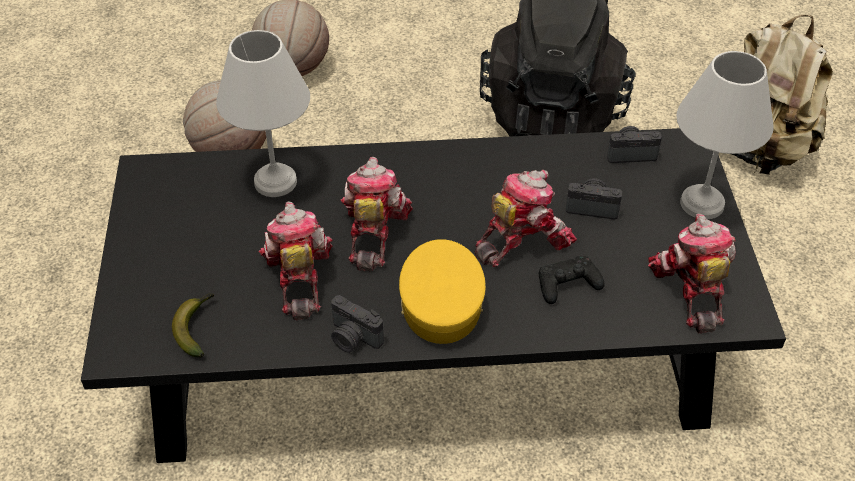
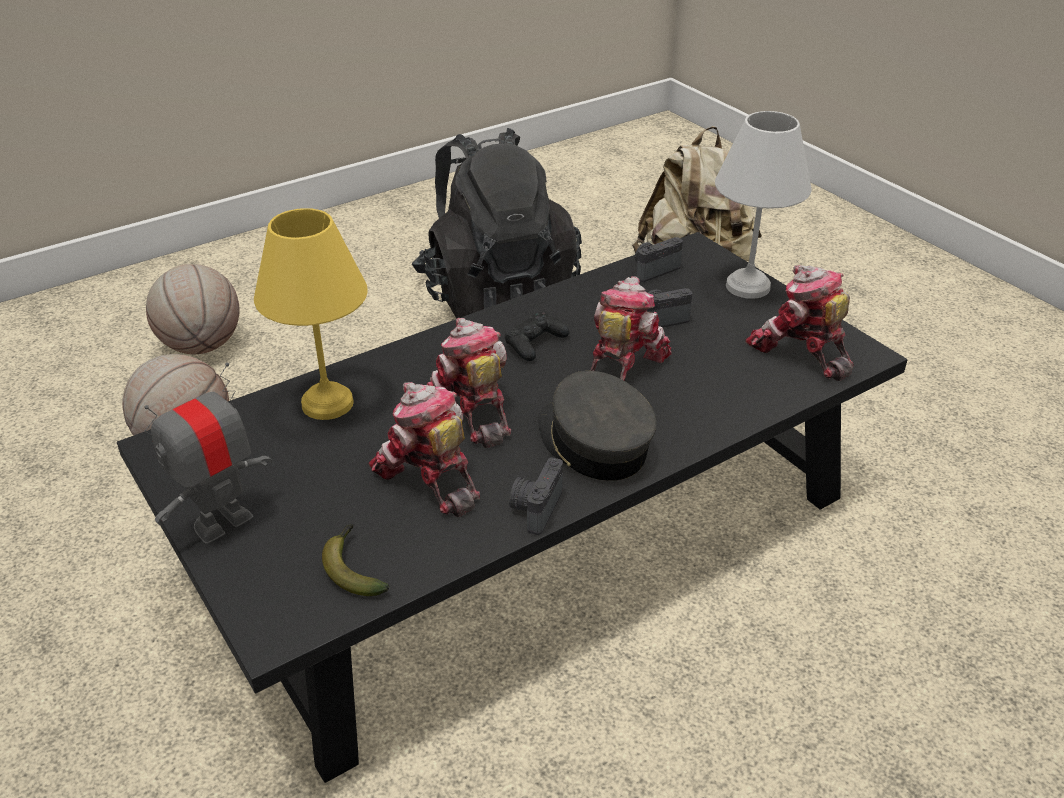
camera: 30 degrees left, 10 degrees down
white table lamp [216,30,310,197] -> yellow table lamp [254,208,368,420]
camera [331,295,384,353] -> camera turned 105 degrees clockwise [509,457,563,535]
yellow cap [399,239,486,344] -> grey cap [538,371,657,481]
black game controller [539,256,605,304] -> black game controller moved to [504,312,569,361]
none -> toy robot [144,362,272,544]

